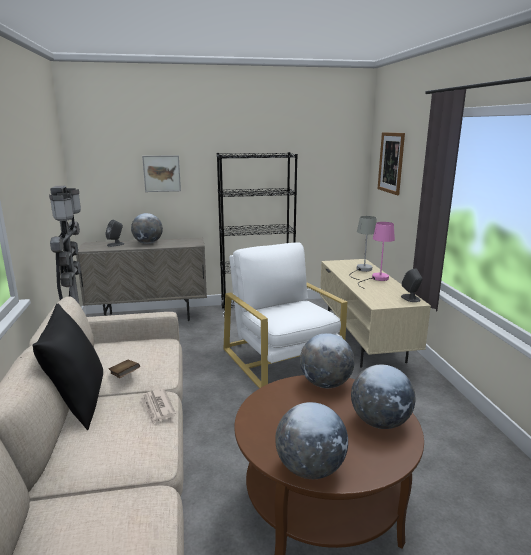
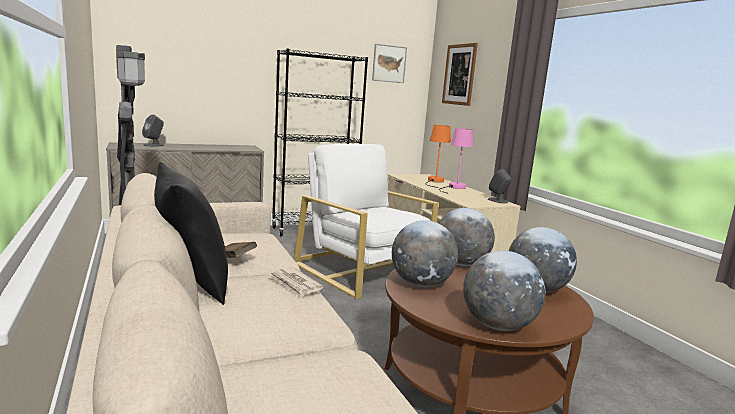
camera: 15 degrees left, 5 degrees down
globe [131,213,163,244] -> globe moved to [392,220,458,287]
picture [142,155,181,192] -> picture moved to [372,44,407,83]
grey table lamp [349,216,377,280] -> orange table lamp [425,125,451,188]

